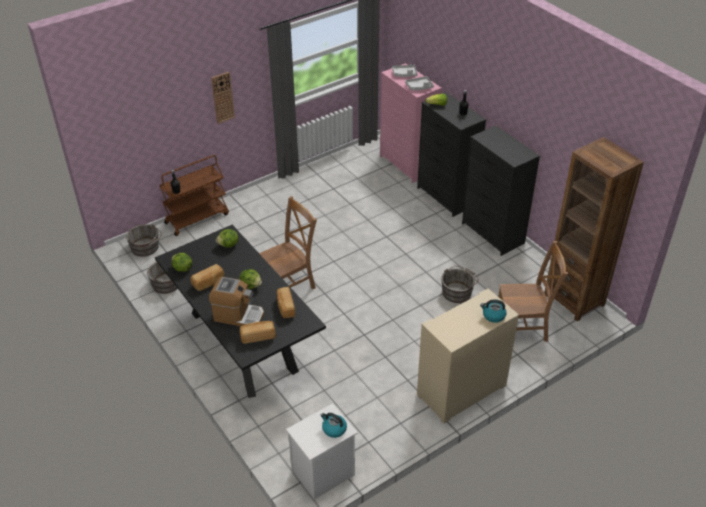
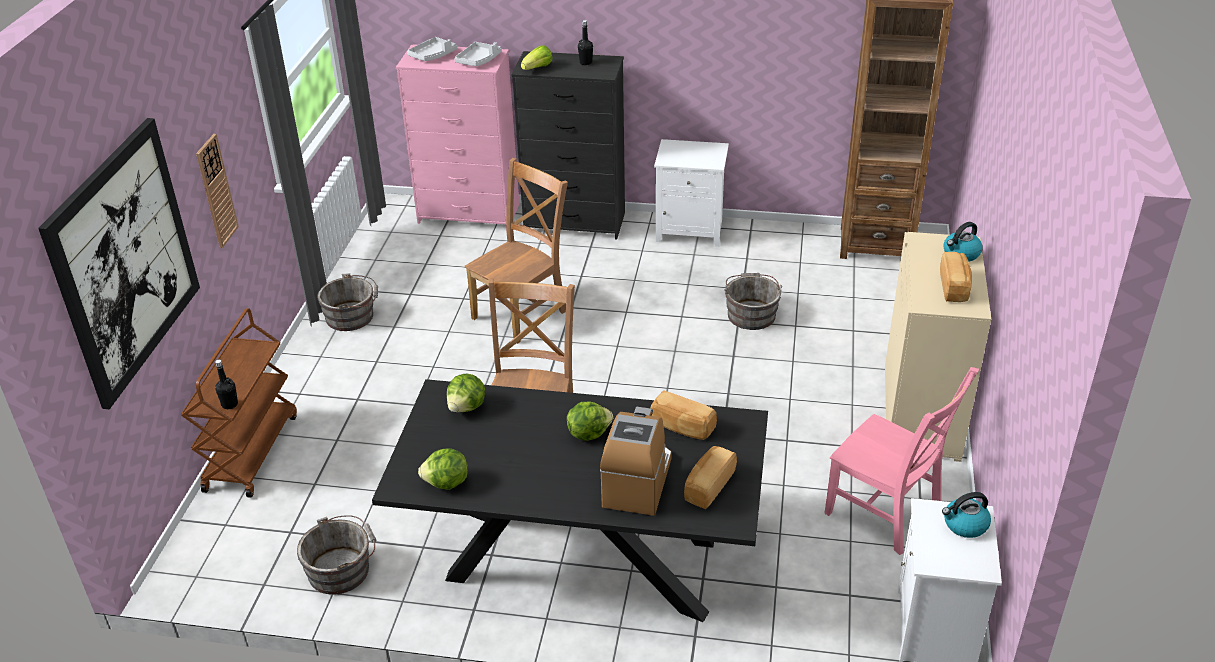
camera: 45 degrees left, 5 degrees down
grey bucket [126,224,161,257] -> grey bucket moved to [317,273,378,331]
bread [191,264,224,291] -> bread moved to [940,252,972,302]
coffee machine [209,277,264,327] -> coffee machine turned 45 degrees counterclockwise [600,407,672,516]
black dresser [462,126,540,256] -> white nightstand [654,139,729,247]
brown chair [499,241,568,342] -> brown chair moved to [465,158,568,344]
none -> picture [38,118,200,410]
none -> pink chair [824,367,979,555]

